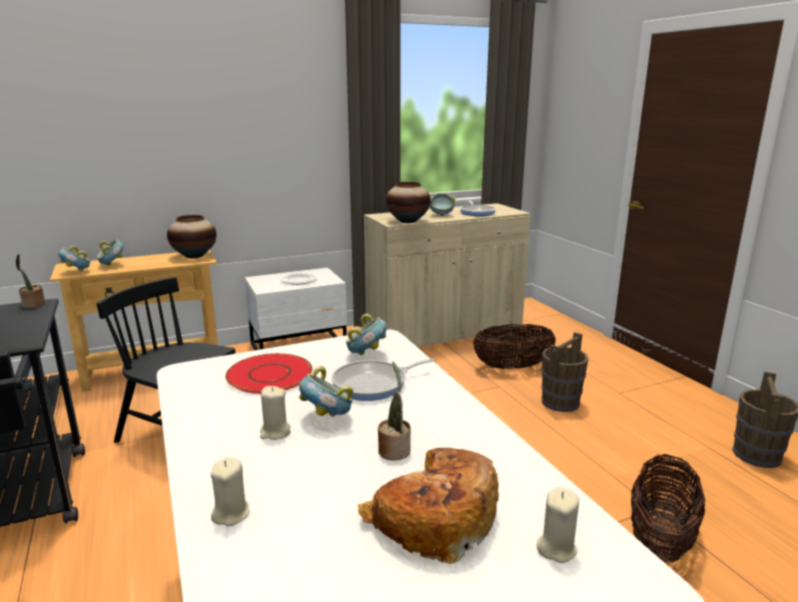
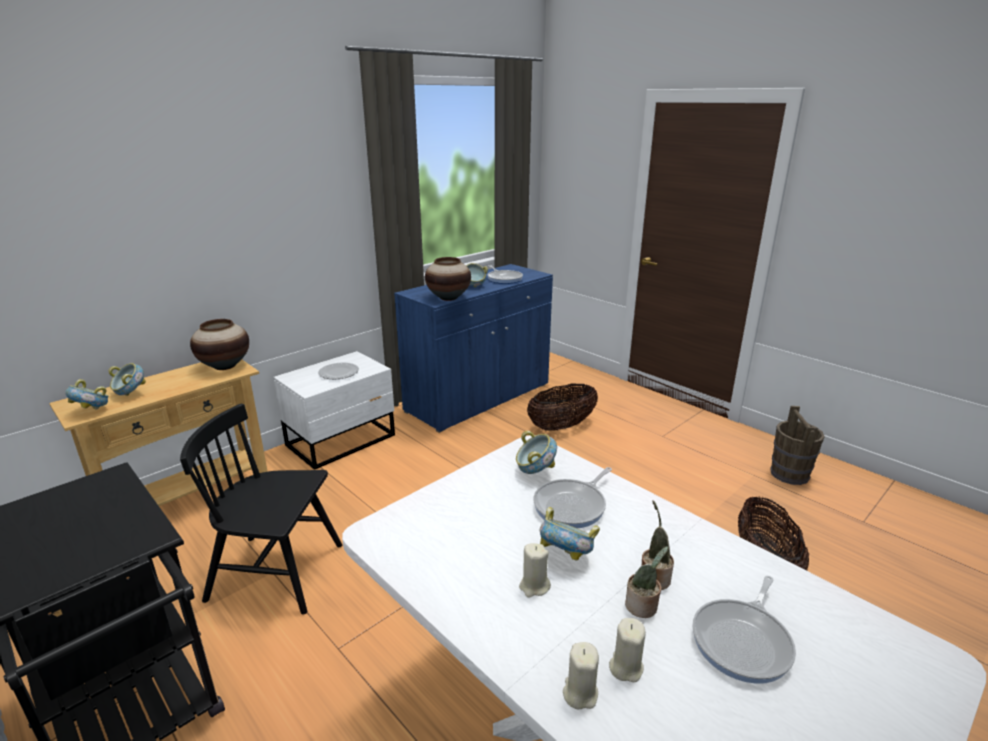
camera: 20 degrees left, 5 degrees up
potted plant [16,254,45,308] -> potted plant moved to [625,546,668,618]
red plate [225,353,312,394] -> none
bread [358,448,499,564] -> frying pan [692,576,796,684]
beige cabinet [364,203,531,347] -> blue cabinet [394,264,553,433]
beige candle [537,487,579,563] -> beige candle moved to [609,618,646,683]
brown bucket [541,332,589,412] -> none

